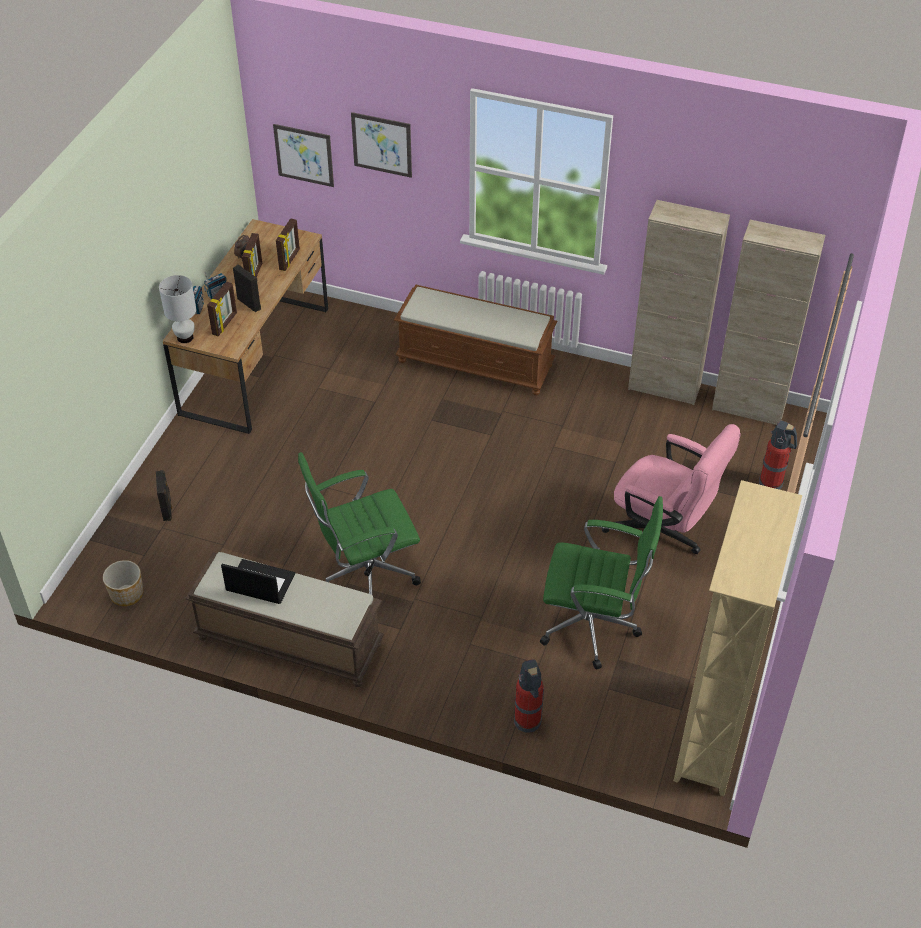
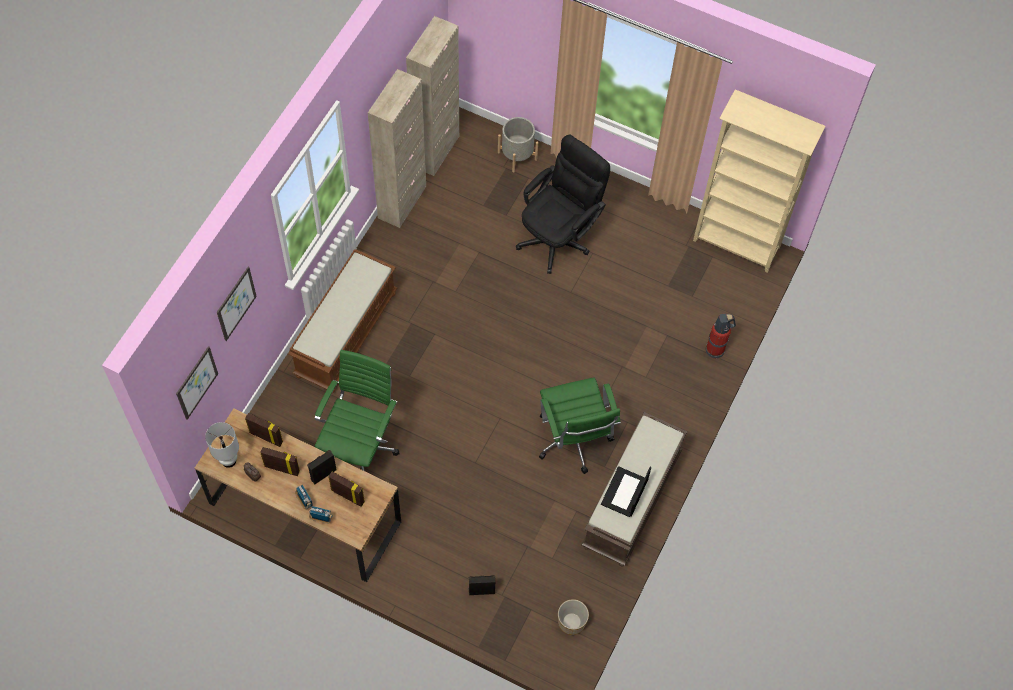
camera: 85 degrees left, 15 degrees up
white table lamp [159,275,196,343] -> white table lamp moved to [205,422,239,468]
green office chair [540,496,663,670] -> green office chair moved to [315,350,400,471]
pink office chair [602,424,741,554] -> black office chair [516,135,610,274]
fire extinguisher [759,420,797,490] -> grey planter [498,117,538,172]

